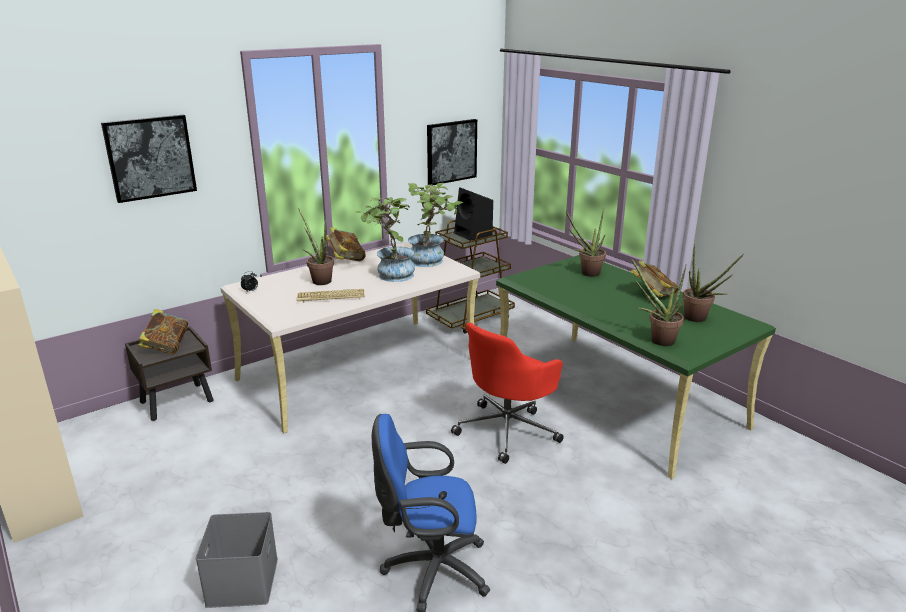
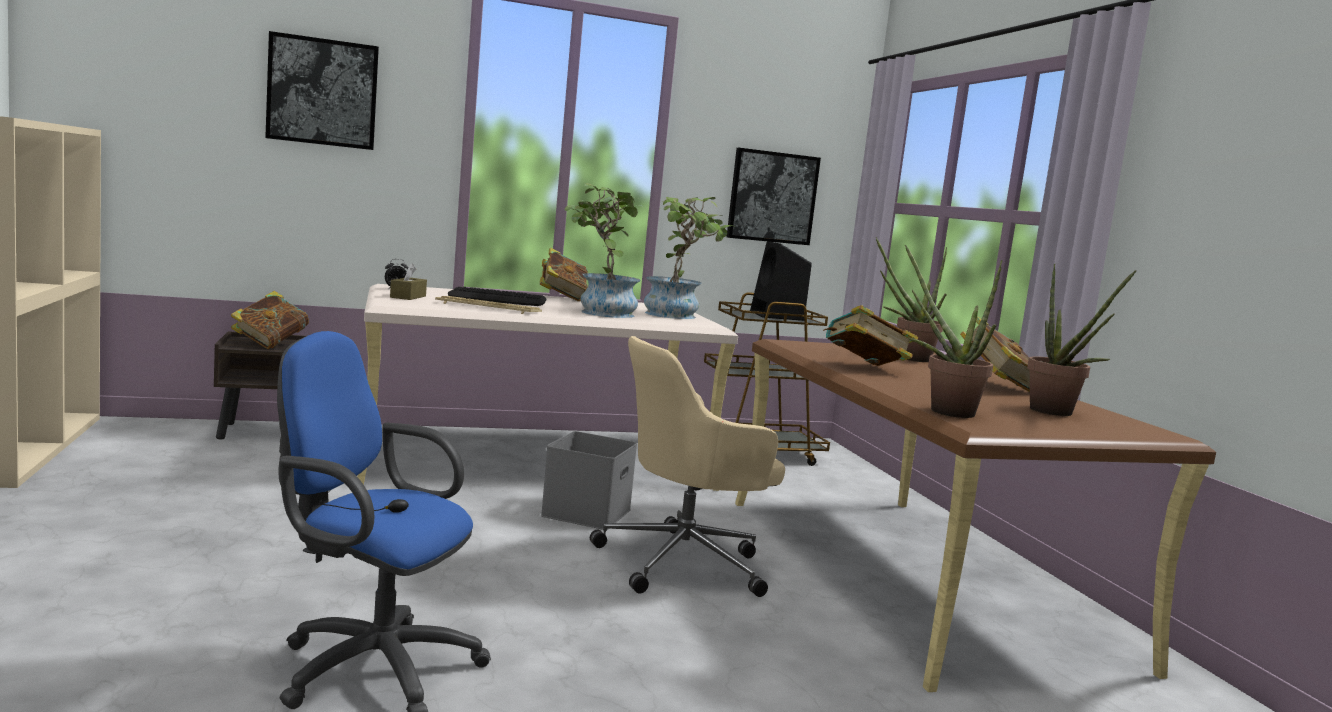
camera: 20 degrees right, 15 degrees down
grey storage box [195,512,278,608] -> grey storage box moved to [541,431,637,530]
potted plant [298,208,334,285] -> keyboard [448,287,546,306]
red office chair [451,322,564,464] -> beige office chair [590,336,785,597]
green desk [496,255,776,479] -> brown desk [735,339,1216,692]
none -> brown tissue box [390,263,427,300]
none -> book [823,305,918,366]

